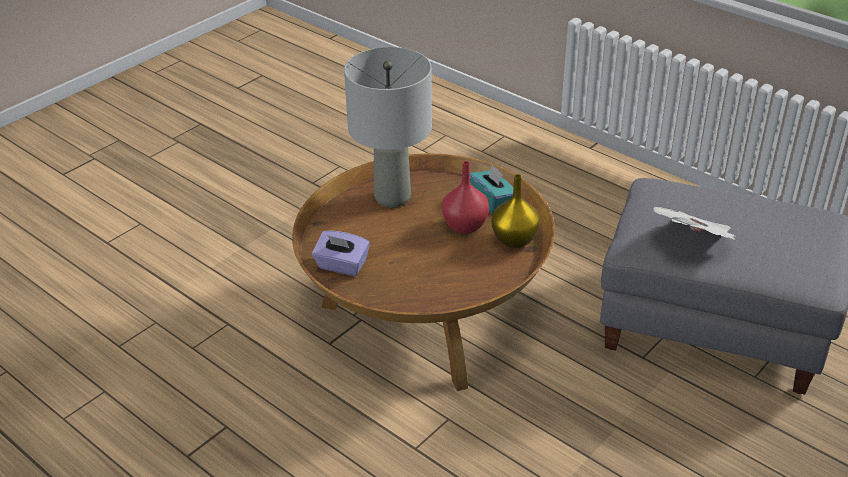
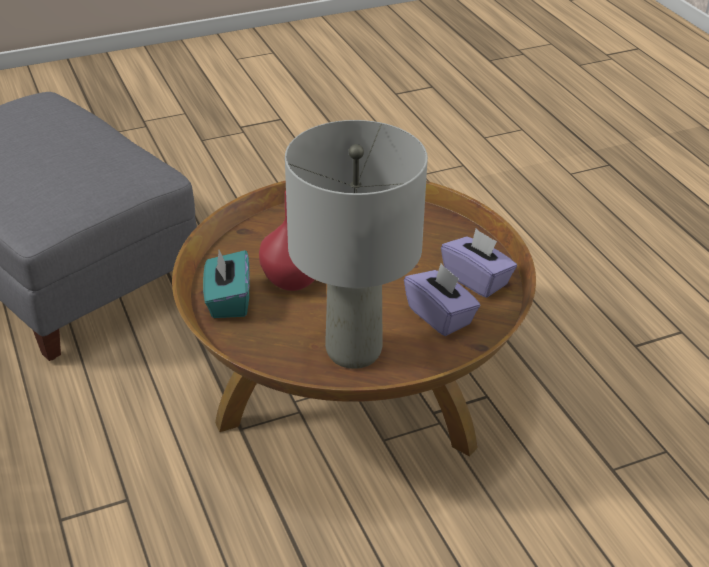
camera: 155 degrees left, 0 degrees up
yellow vase [491,174,540,248] -> none
newspaper [653,207,736,240] -> none
none -> purple tissue box [404,263,480,336]

